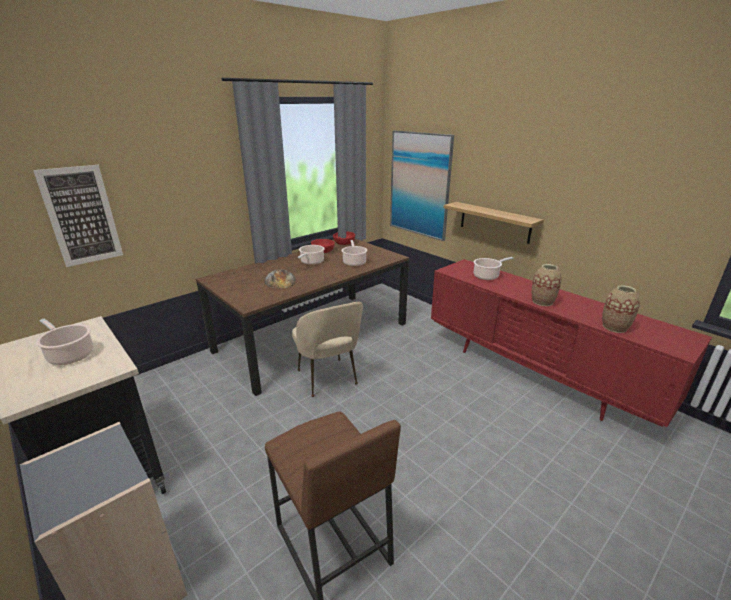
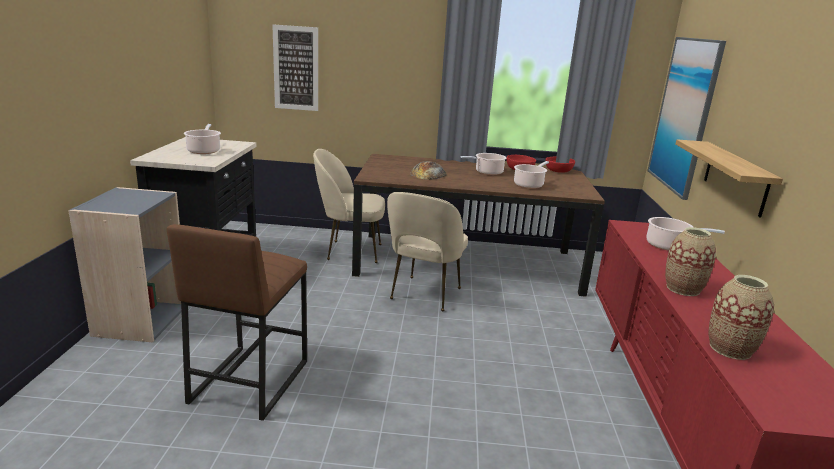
camera: 45 degrees right, 5 degrees down
none -> beige chair [313,149,385,263]

